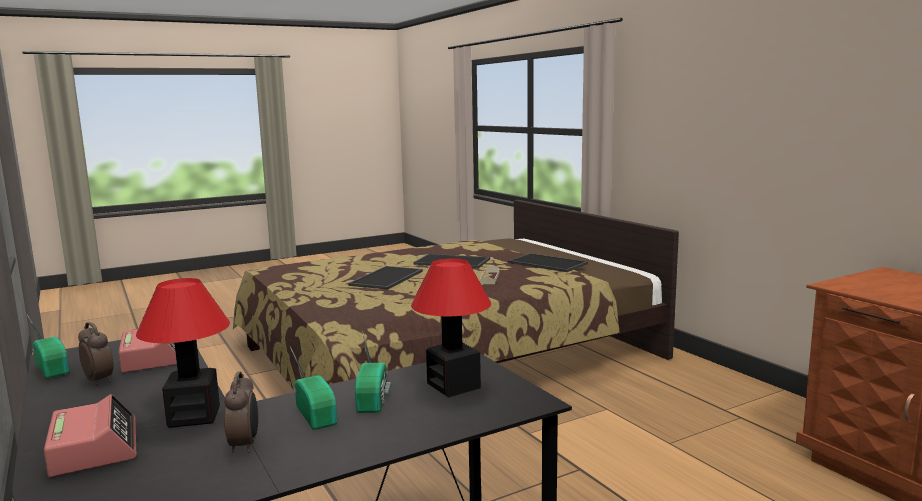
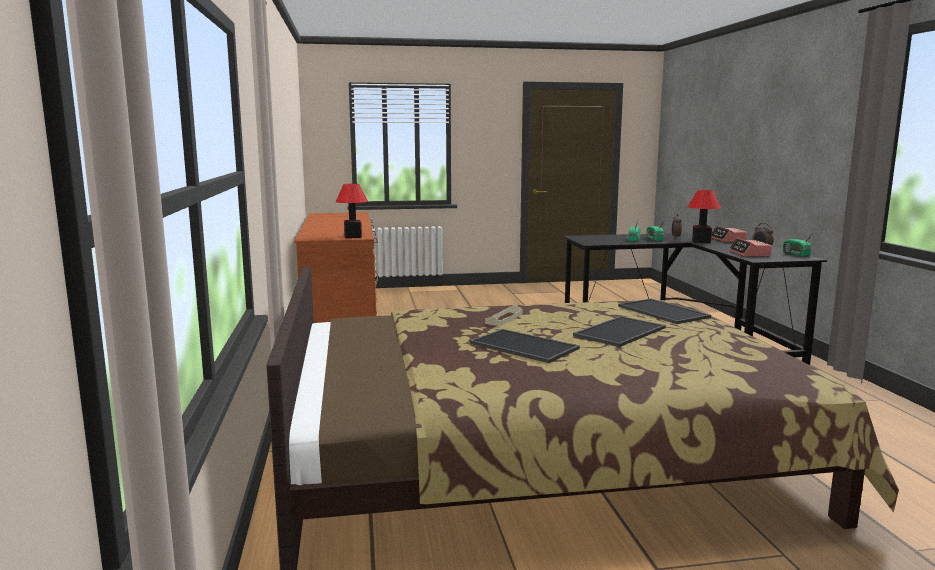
camera: 160 degrees left, 0 degrees up
table lamp [411,258,491,397] -> table lamp moved to [335,184,368,238]
tray [508,253,588,272] -> tray moved to [618,299,711,324]

